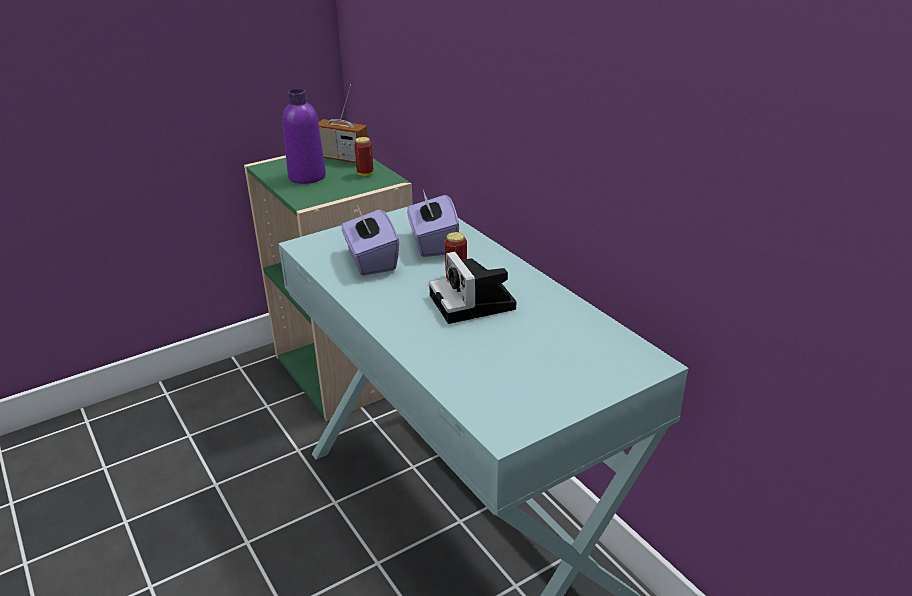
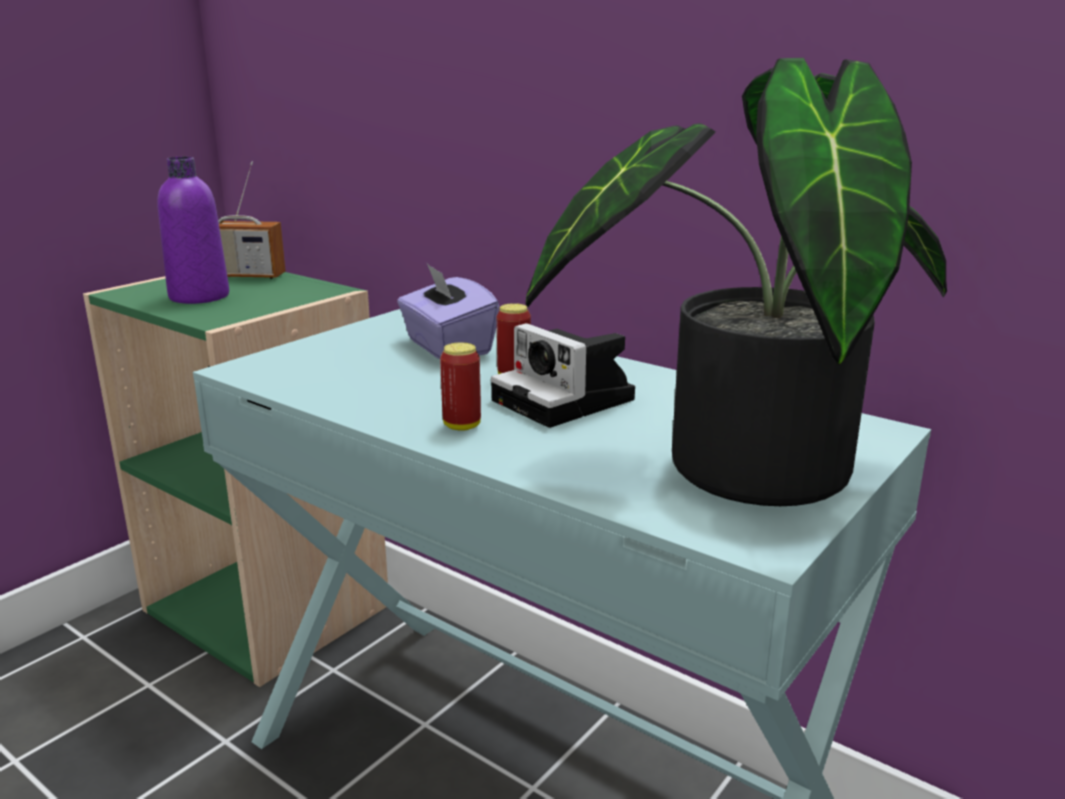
camera: 20 degrees left, 10 degrees down
purple tissue box [341,205,399,276] -> none
can [354,137,373,176] -> can moved to [440,342,481,431]
none -> potted plant [526,58,947,506]

